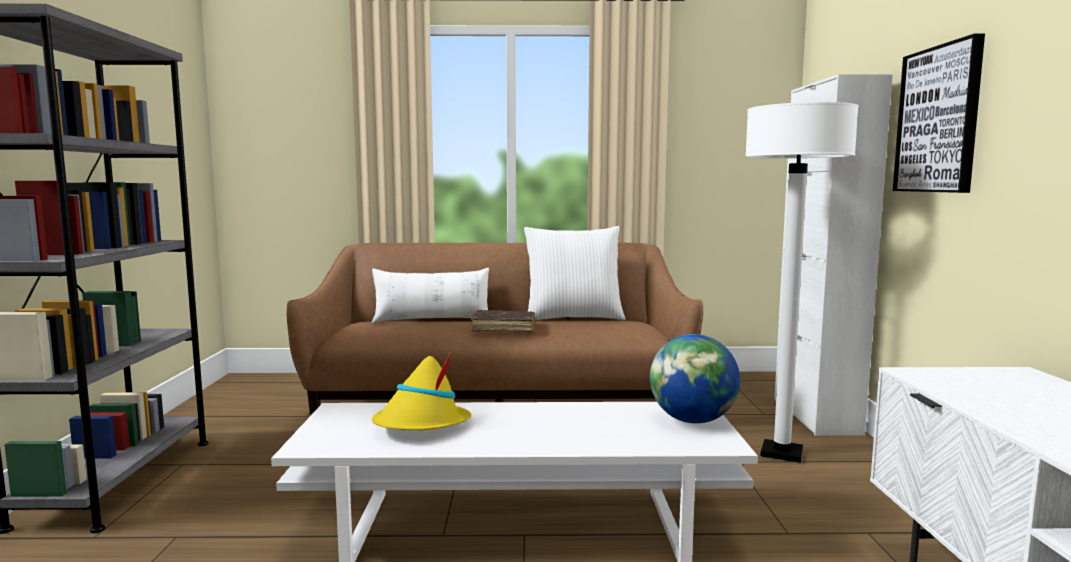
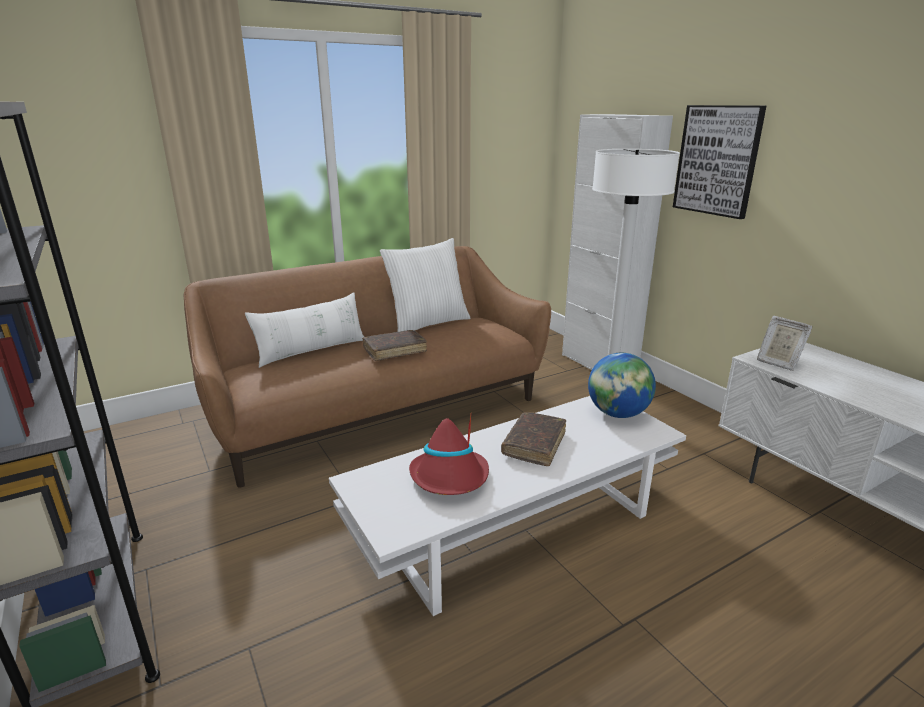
camera: 30 degrees left, 15 degrees up
yellow hat [372,352,471,430] -> red hat [409,415,489,495]
none -> brown book [501,412,566,466]
none -> picture frame [757,316,813,371]

